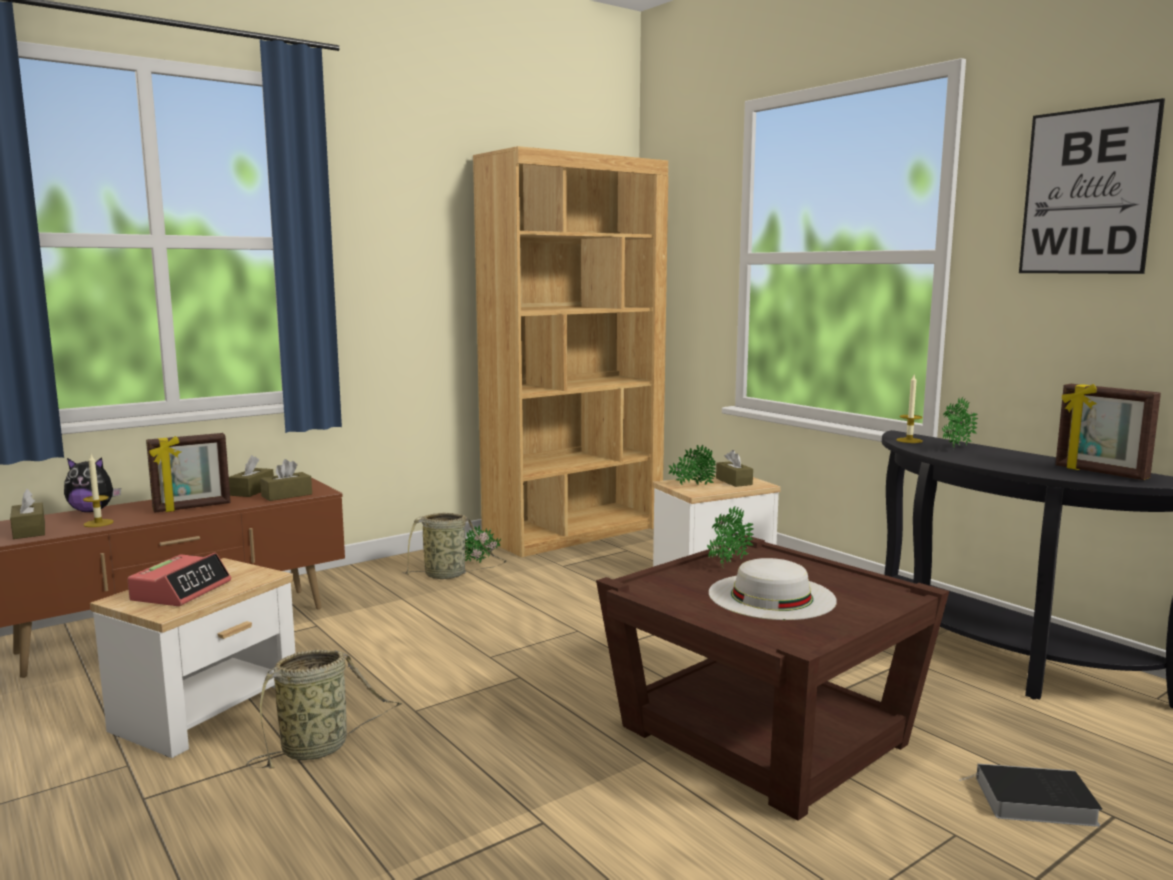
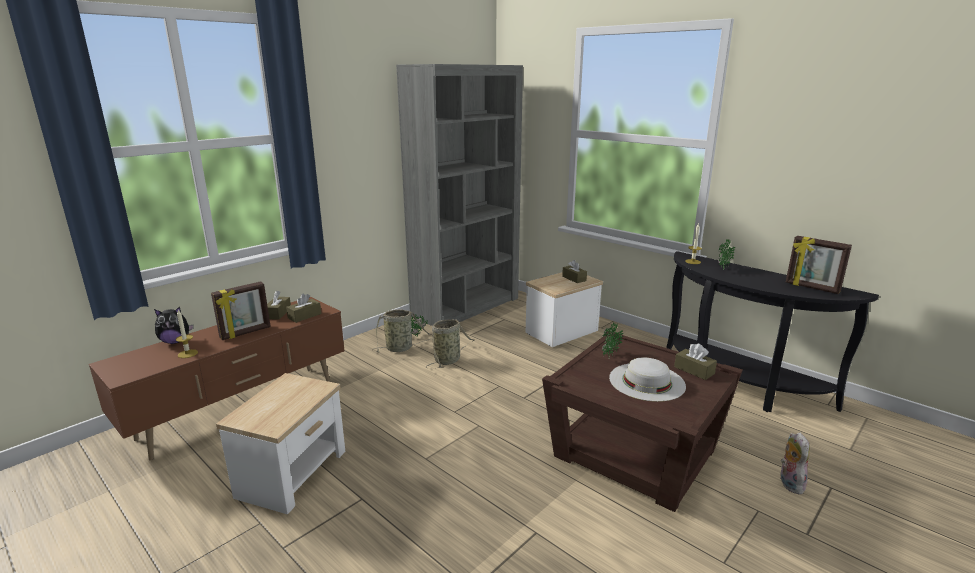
camera: 10 degrees left, 10 degrees up
brown tissue box [10,489,45,539] -> brown tissue box moved to [674,344,717,380]
alarm clock [128,553,231,606] -> none
basket [246,650,402,769] -> basket moved to [426,319,474,369]
brown bookcase [473,146,668,557] -> grey bookcase [396,64,523,326]
potted plant [669,445,716,485] -> none
book [959,764,1102,827] -> plush toy [780,432,810,494]
picture [1019,98,1165,274] -> none

